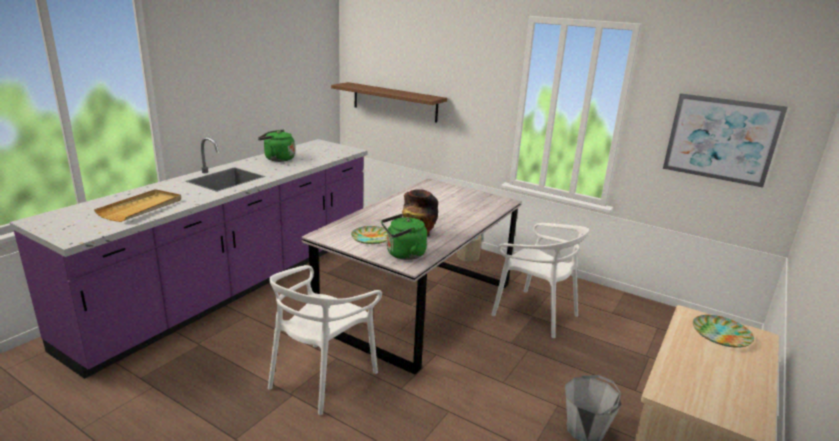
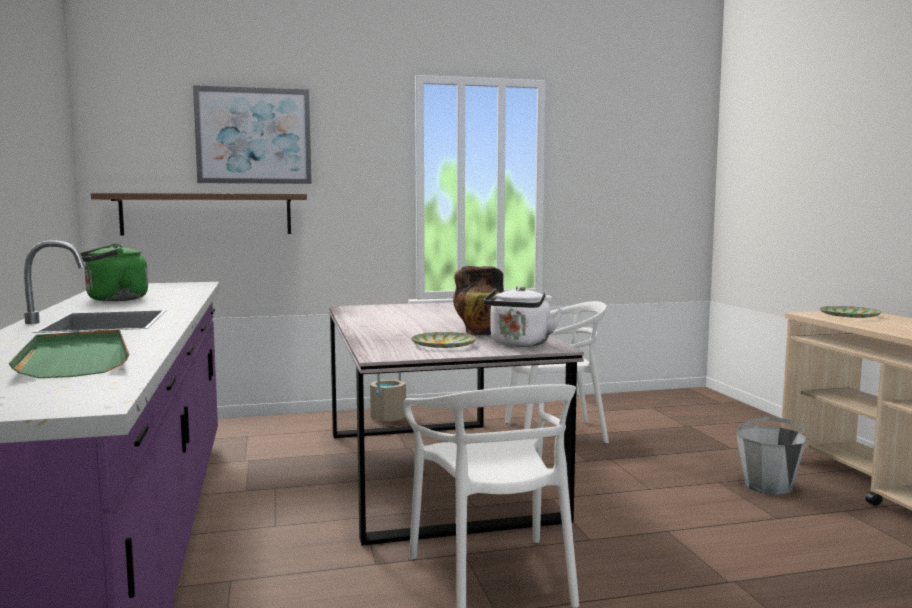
camera: 45 degrees left, 15 degrees down
beige tray [94,189,181,222] -> green tray [9,329,129,378]
green kettle [381,214,427,260] -> white kettle [484,286,563,347]
picture [663,93,788,188] -> picture moved to [193,85,311,184]

